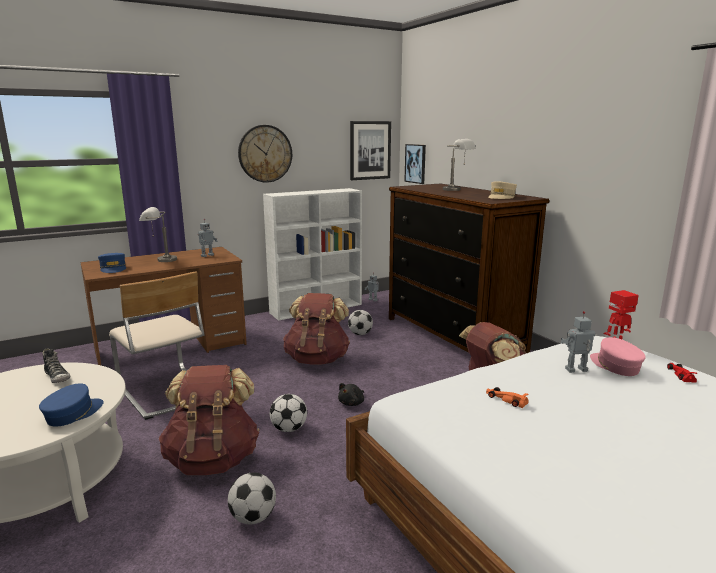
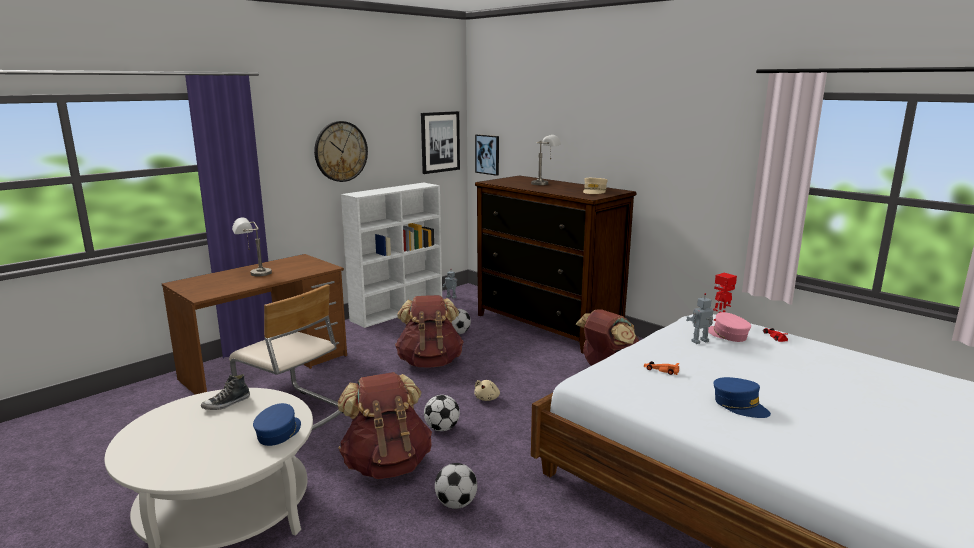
camera: 15 degrees left, 0 degrees up
shoe [42,349,70,383] -> shoe turned 105 degrees clockwise [201,374,250,410]
blue cap [98,253,126,273] -> blue cap moved to [713,377,771,418]
toy robot [198,219,218,257] -> none
black plush toy [338,383,364,406] -> beige plush toy [474,380,500,401]

